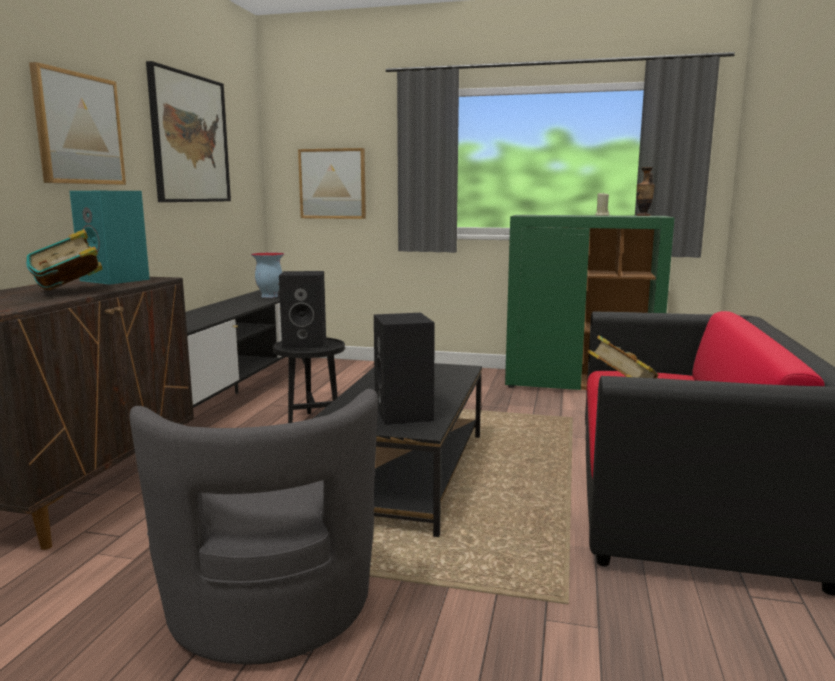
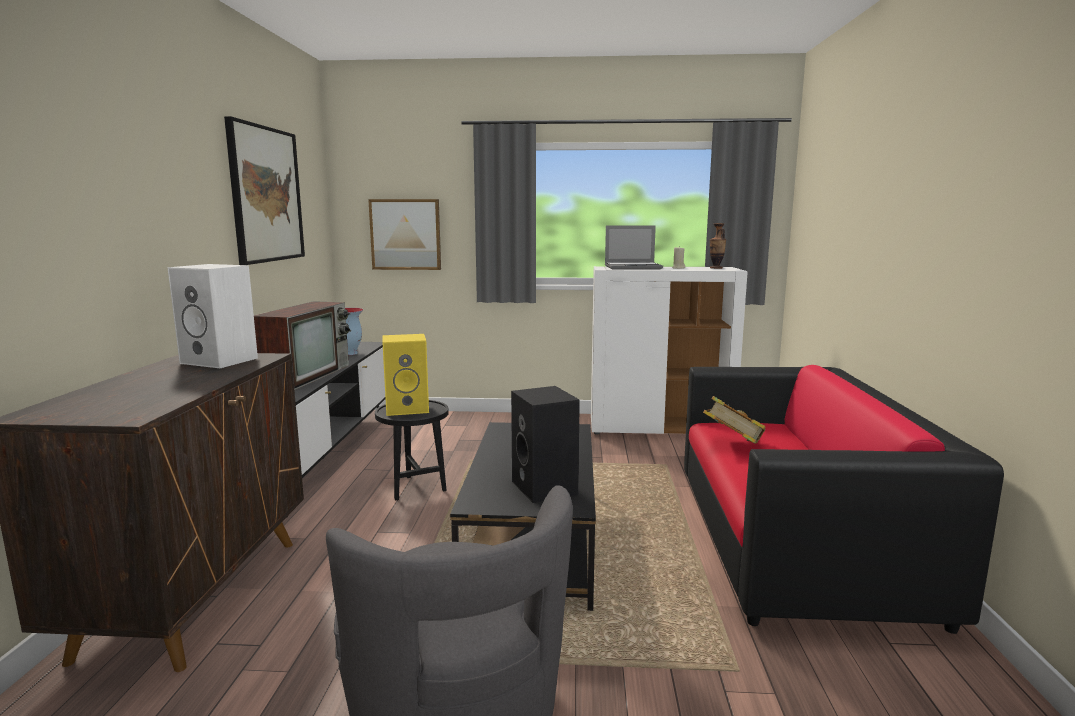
camera: 10 degrees left, 0 degrees up
book [26,229,102,290] -> none
picture [29,62,126,185] -> none
turquoise speaker [70,191,150,285] -> white speaker [167,264,258,368]
black speaker [279,271,326,348] -> yellow speaker [382,334,429,416]
green cabinet [505,215,675,390] -> white cabinet [591,266,748,434]
none -> television [254,301,351,390]
none -> laptop [605,225,663,270]

